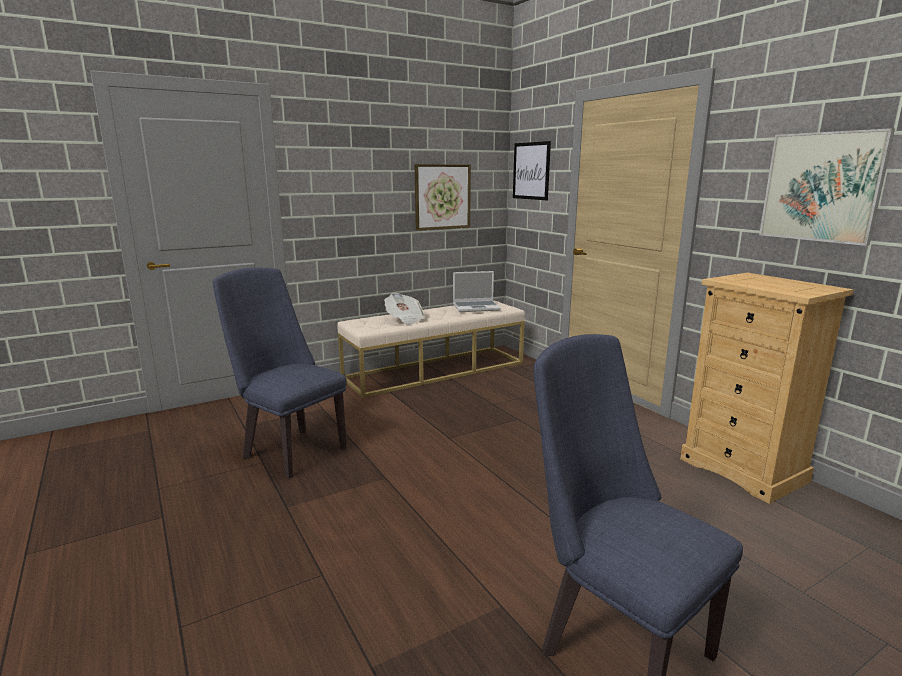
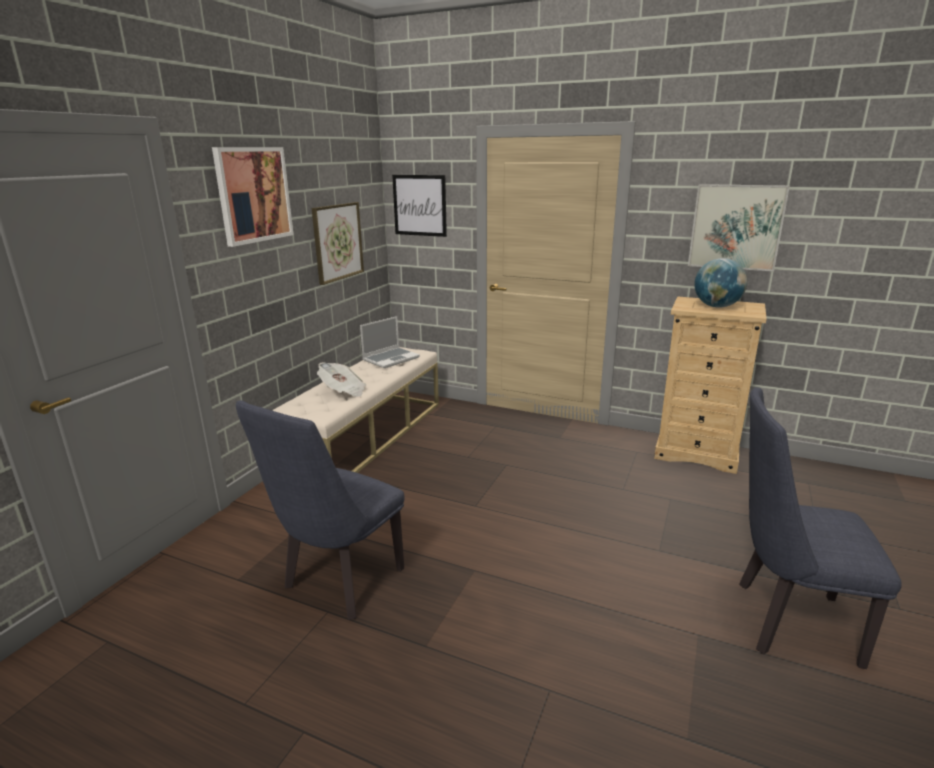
camera: 35 degrees left, 5 degrees up
blue chair [213,267,347,479] -> blue chair turned 60 degrees counterclockwise [236,400,404,620]
none -> picture [212,147,294,247]
none -> globe [694,258,747,308]

